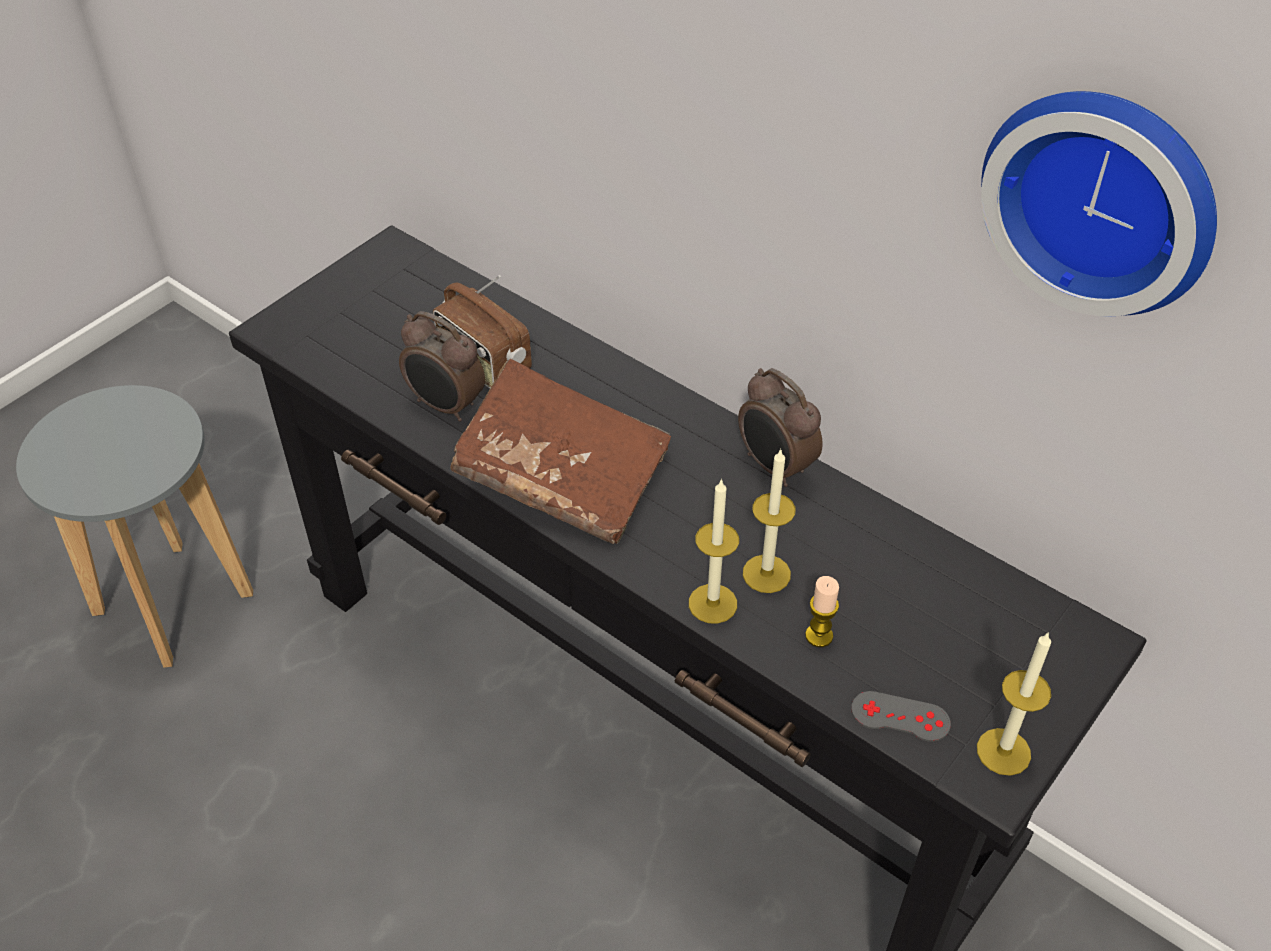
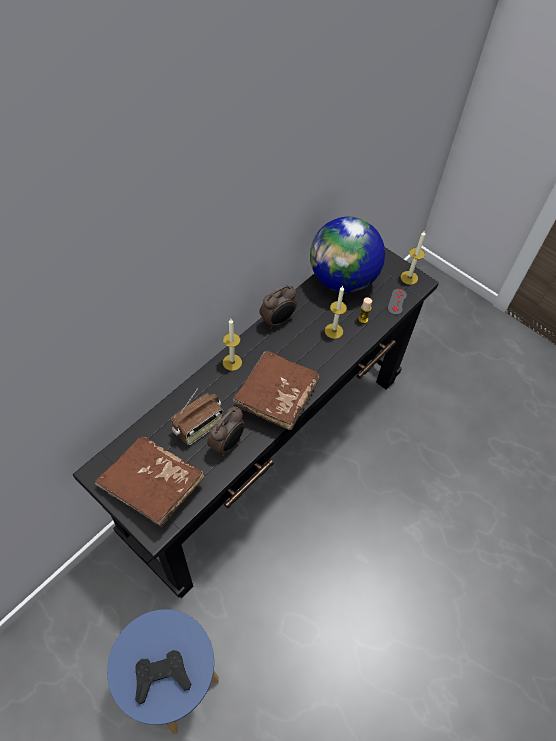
camera: 90 degrees left, 10 degrees up
grey stool [16,385,253,668] -> blue stool [107,609,219,734]
candle [689,479,739,624] -> candle moved to [223,319,242,371]
wall clock [981,91,1217,316] -> none
none -> brown book [95,437,205,527]
none -> black game controller [135,650,191,705]
none -> globe [310,217,385,293]

